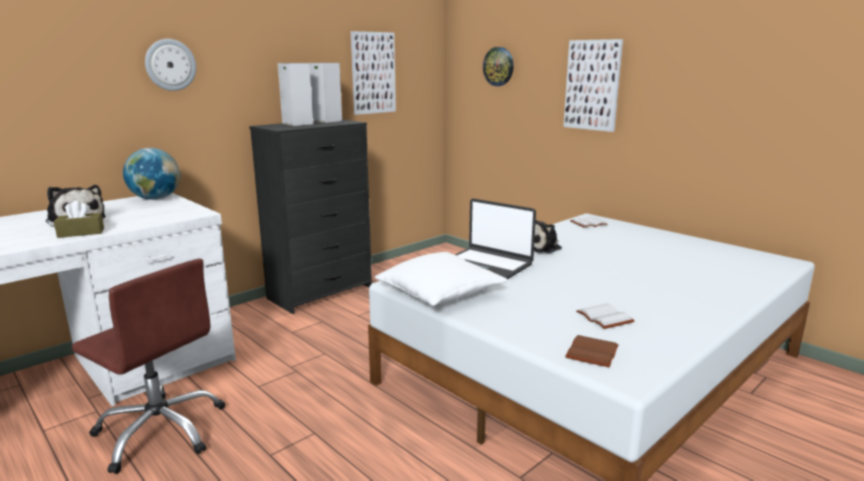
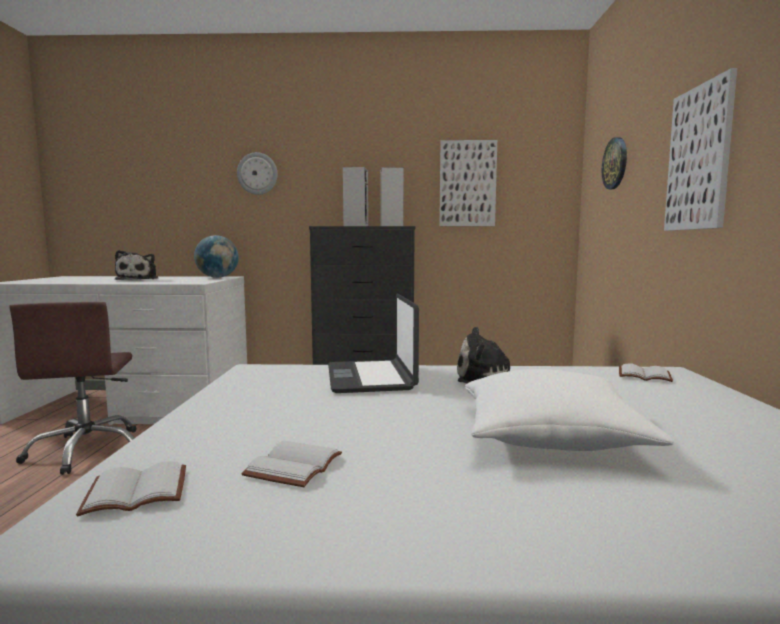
camera: 45 degrees right, 10 degrees down
brown tissue box [54,200,104,238] -> none
white pillow [375,252,508,306] -> white pillow moved to [465,369,674,451]
brown book [565,335,619,367] -> white book [76,461,186,516]

